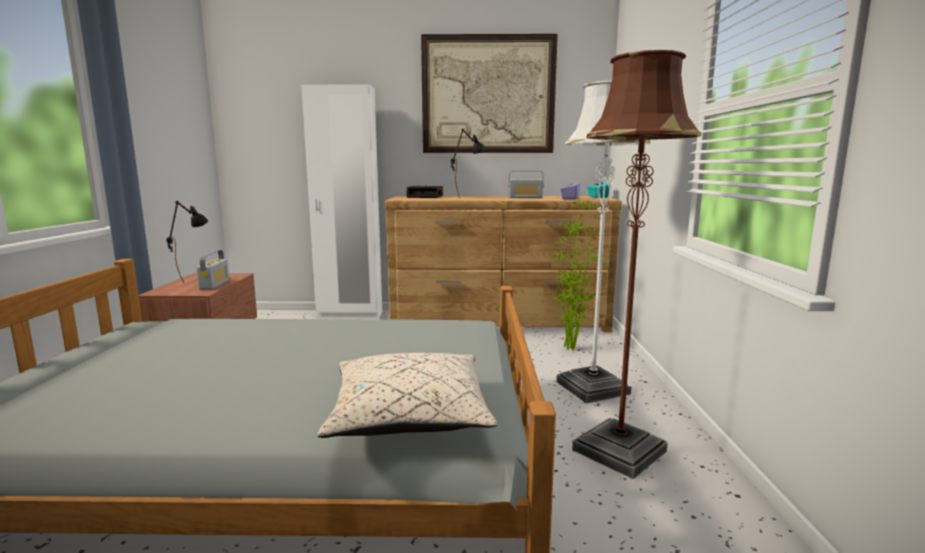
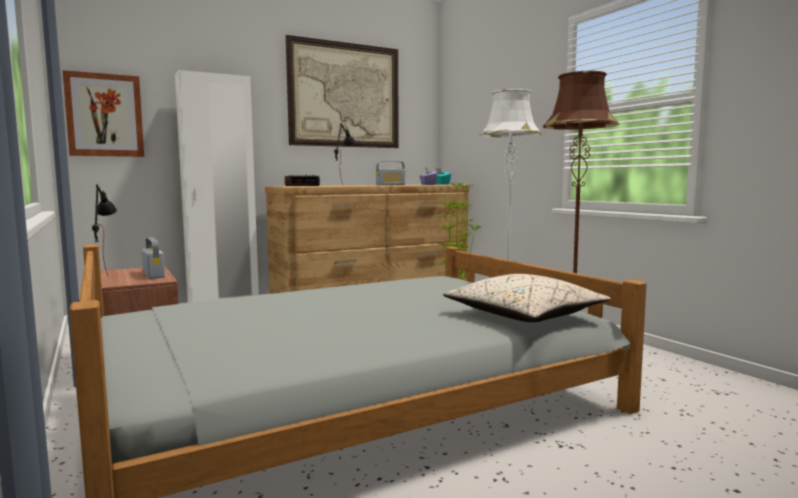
camera: 30 degrees left, 5 degrees down
none -> picture [63,70,144,157]

